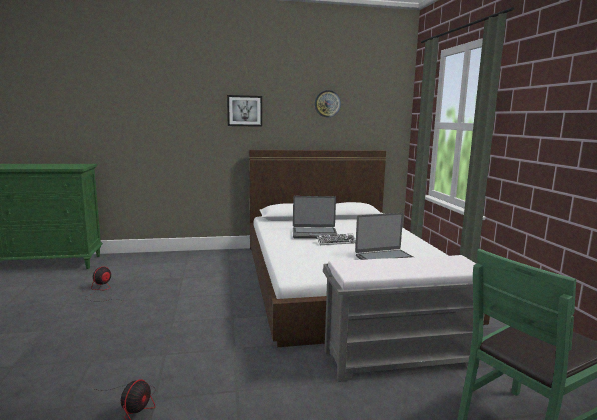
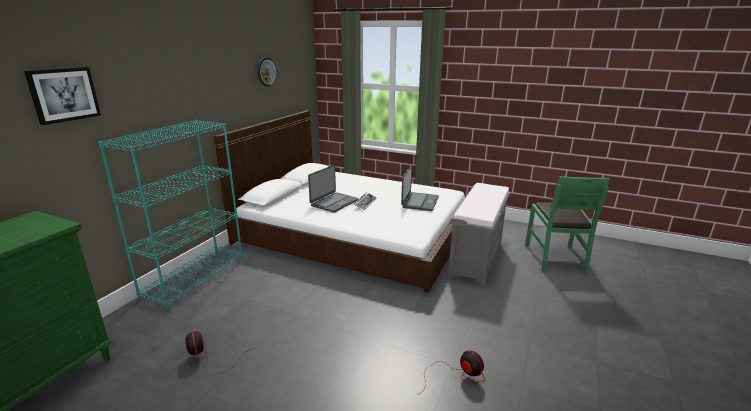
camera: 55 degrees left, 10 degrees up
picture [227,95,262,127] -> picture moved to [24,67,101,125]
none -> turquoise bookcase [98,120,243,311]

